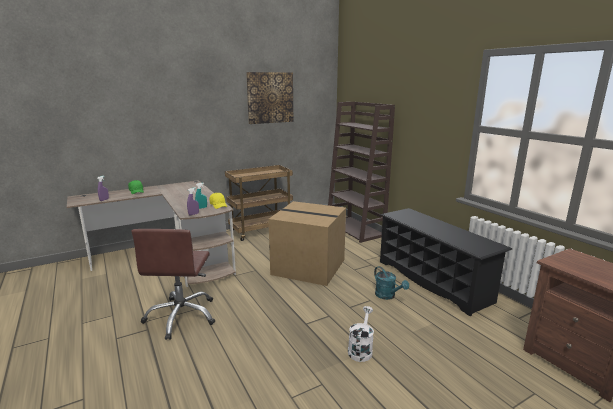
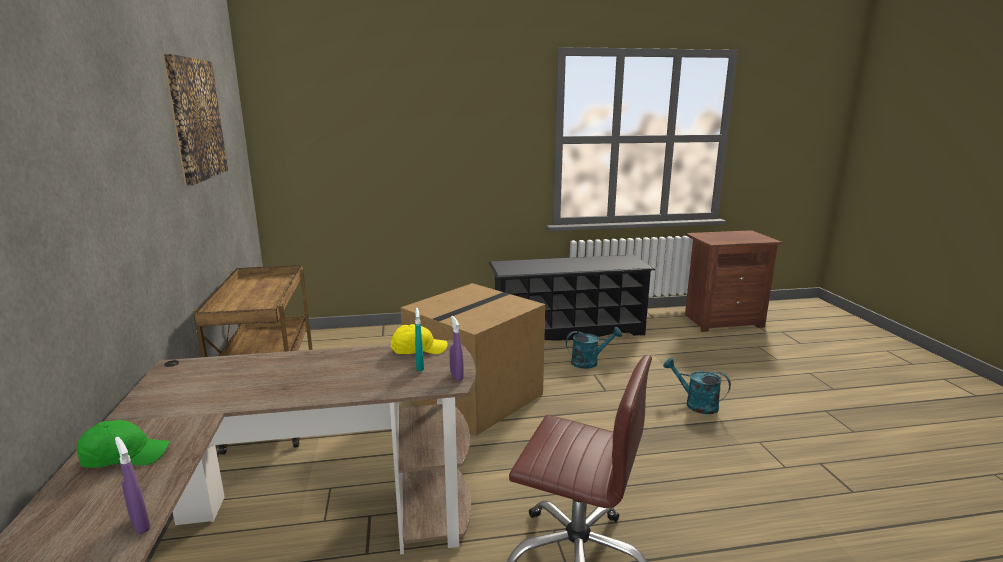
camera: 70 degrees left, 0 degrees up
brown bookcase [328,102,395,243] -> none
white watering can [348,306,374,362] -> turquoise watering can [663,358,731,414]

